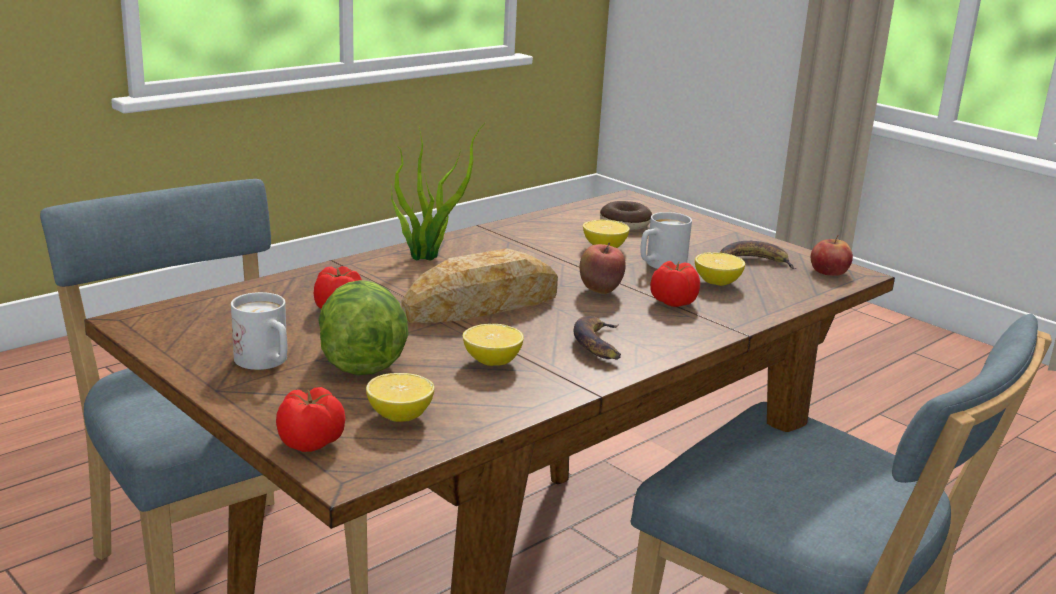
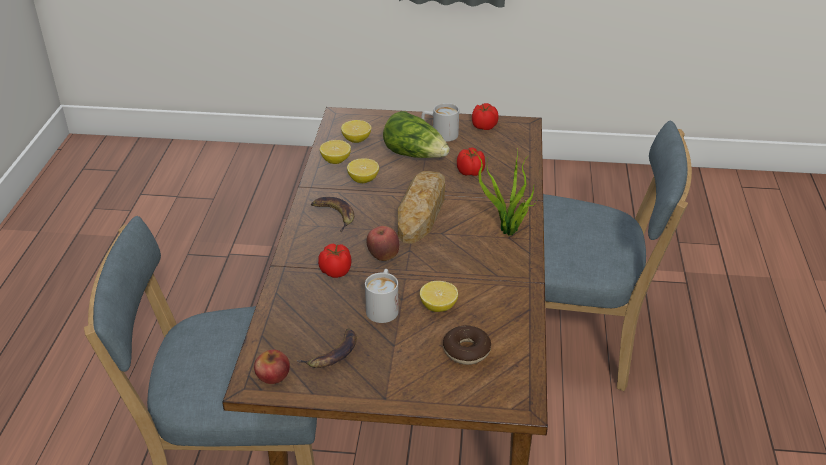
camera: 140 degrees right, 15 degrees up
tomato [276,387,346,452] -> tomato moved to [472,103,498,130]
lemon [695,252,745,286] -> lemon moved to [320,140,351,164]

